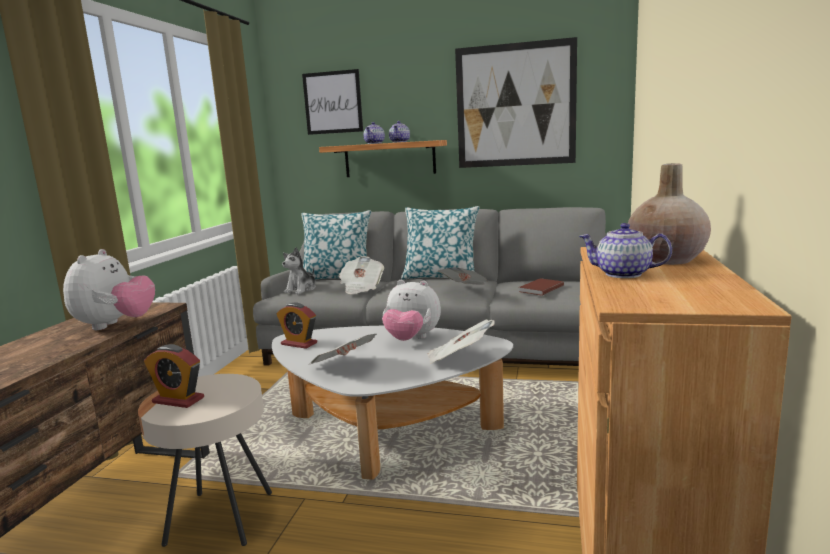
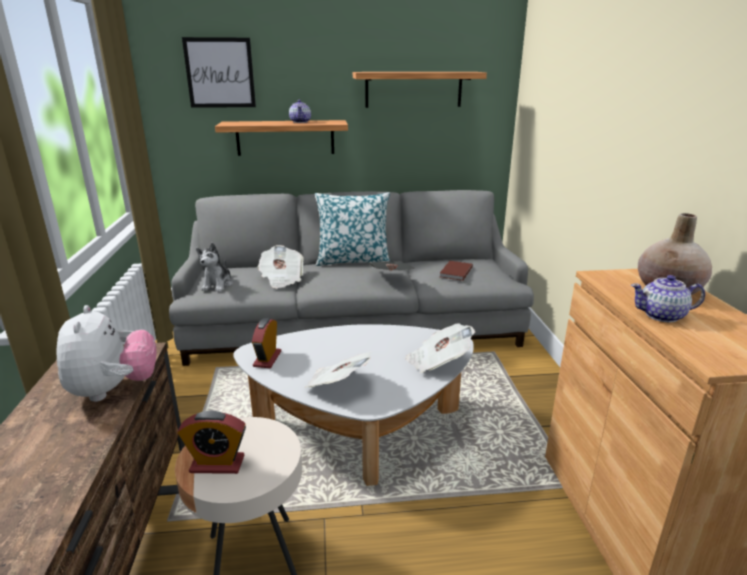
camera: 20 degrees left, 10 degrees up
alarm clock [276,303,317,349] -> alarm clock turned 90 degrees clockwise [252,318,281,368]
pillow [301,210,371,280] -> none
teapot [363,122,385,144] -> none
plush toy [382,280,441,341] -> none
picture [455,37,577,168] -> shelf [353,72,487,108]

